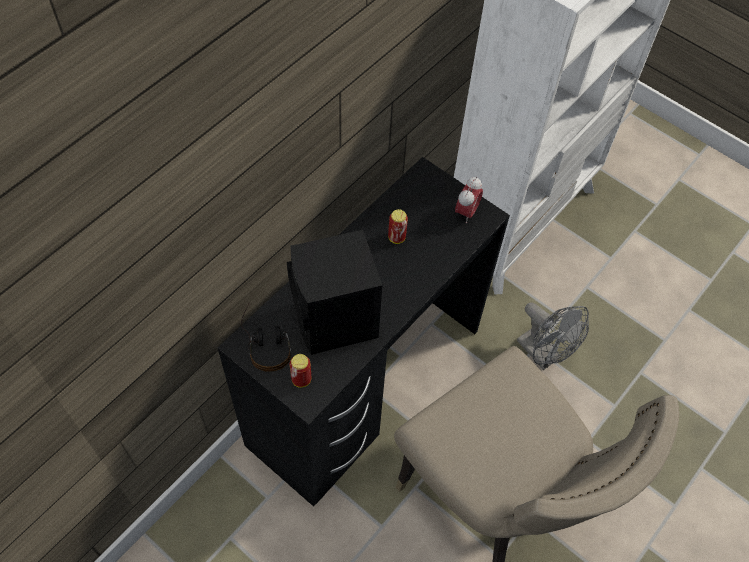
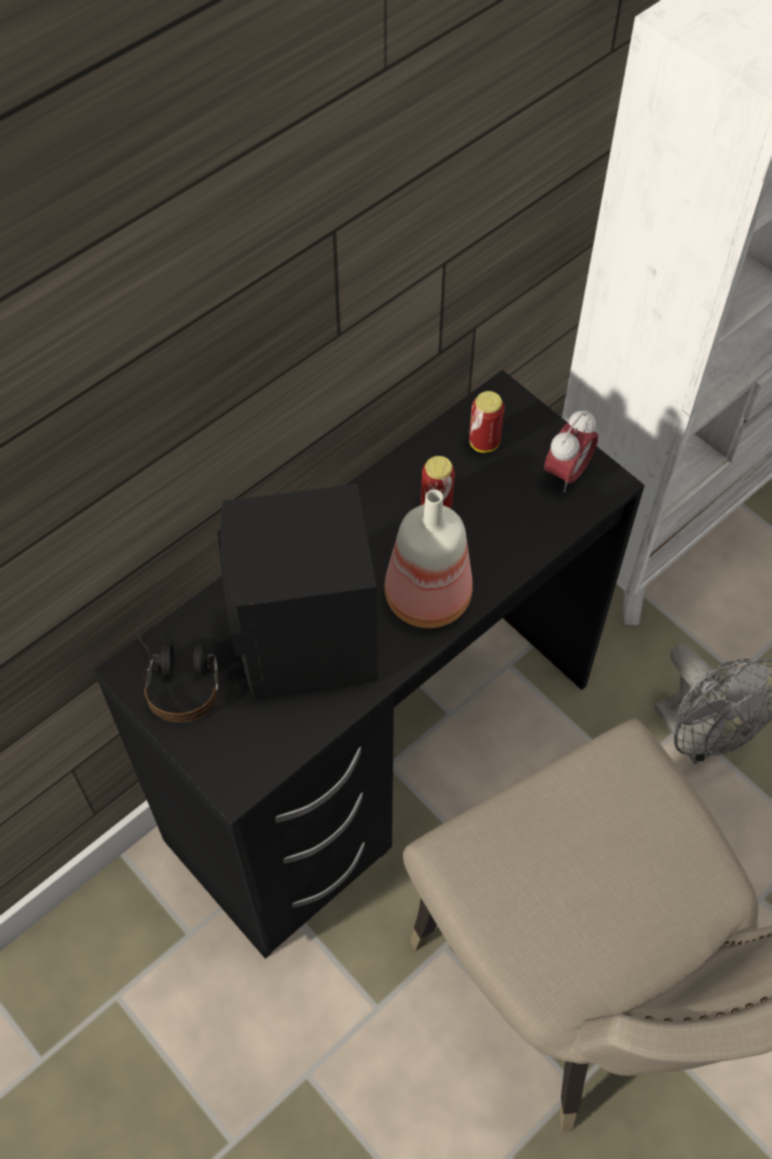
camera: 10 degrees right, 0 degrees up
can [290,354,311,388] -> can moved to [469,391,504,453]
none -> bottle [385,489,473,628]

